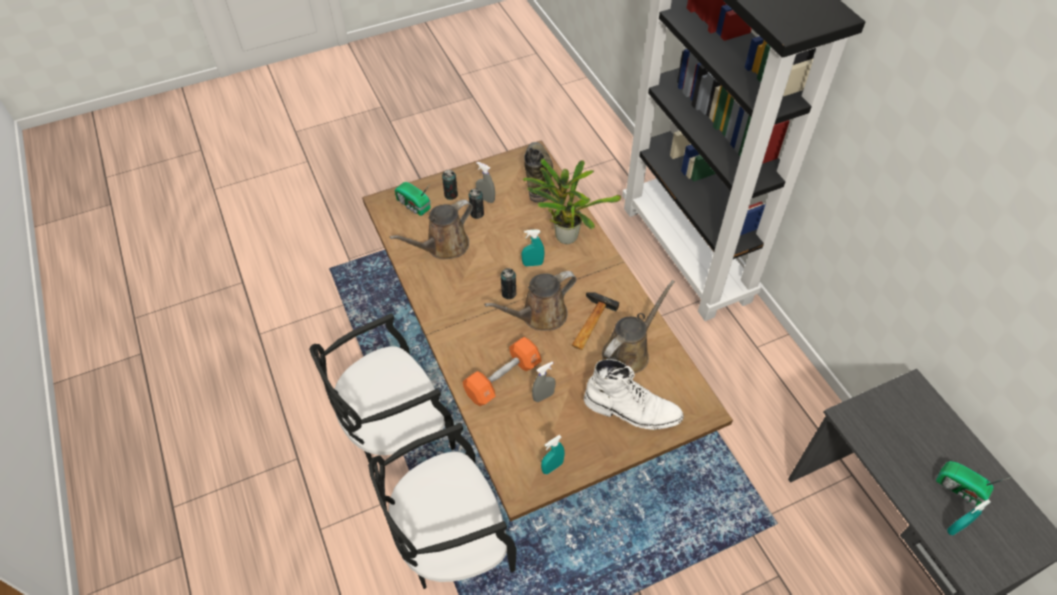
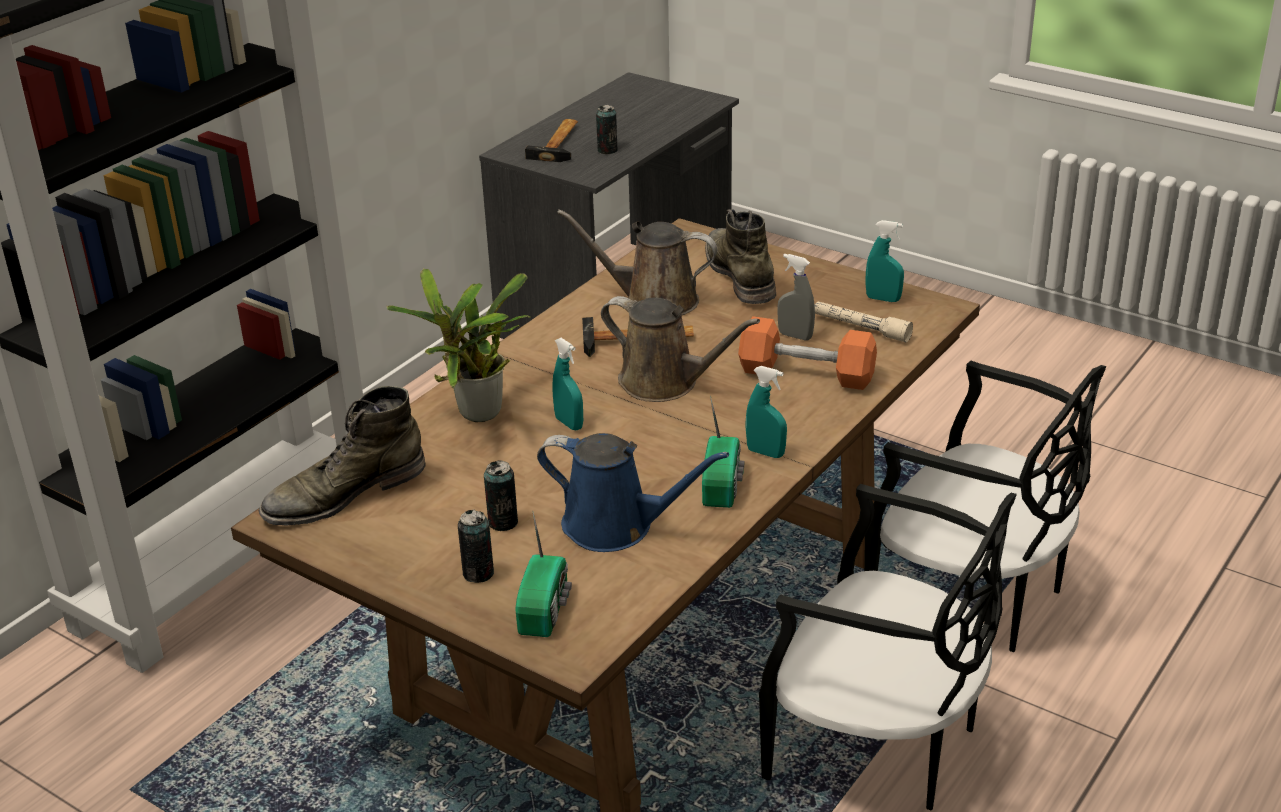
camera: 120 degrees left, 20 degrees down
brown watering can [389,200,473,260] -> blue watering can [537,433,729,552]
grey spray bottle [476,162,495,203] -> none
can [501,268,516,299] -> can moved to [596,105,618,154]
white boot [584,359,684,430] -> green boot [705,209,776,304]
radio [936,461,1012,506] -> radio moved to [702,396,744,508]
turquoise spray bottle [947,499,990,535] -> turquoise spray bottle moved to [745,366,787,458]
none -> hammer [525,119,578,162]
none -> beige flashlight [815,301,913,342]

